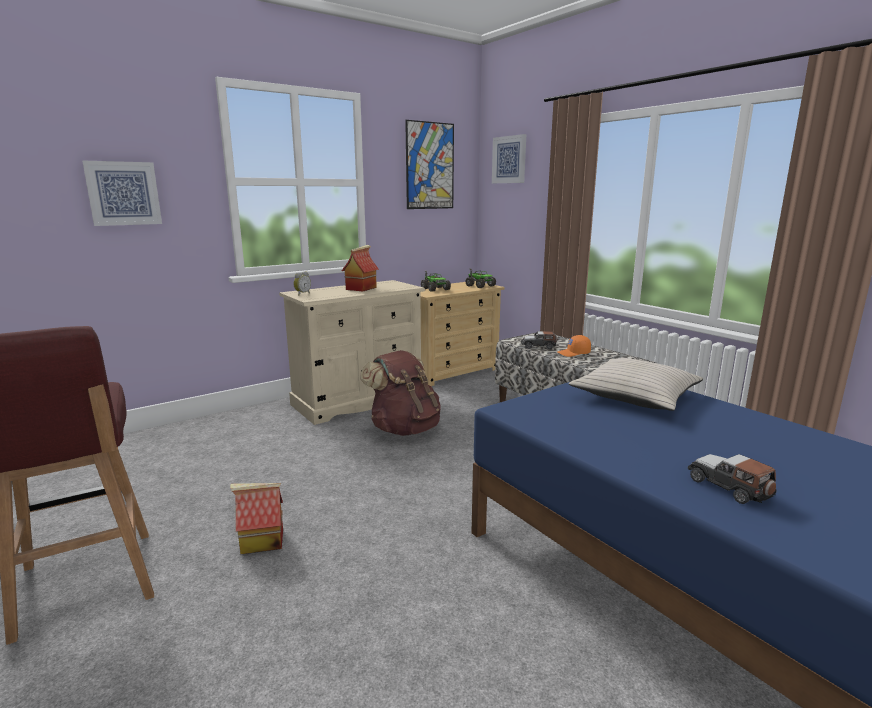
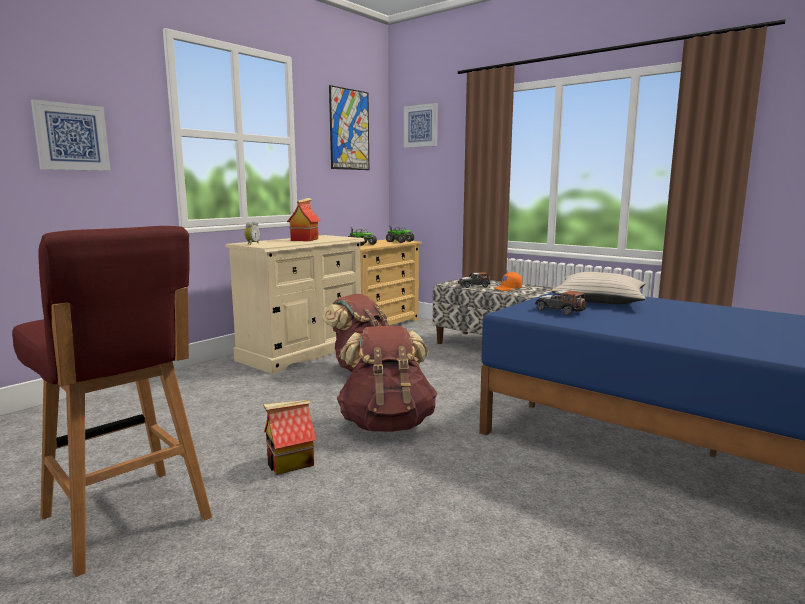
camera: 15 degrees left, 5 degrees down
toy car [688,454,776,504] -> toy car moved to [535,290,586,315]
none -> brown backpack [337,326,437,432]

